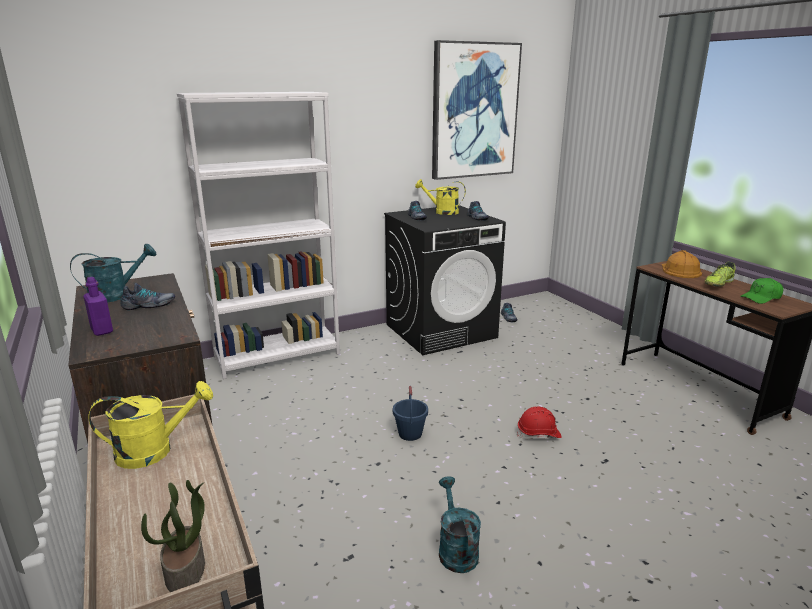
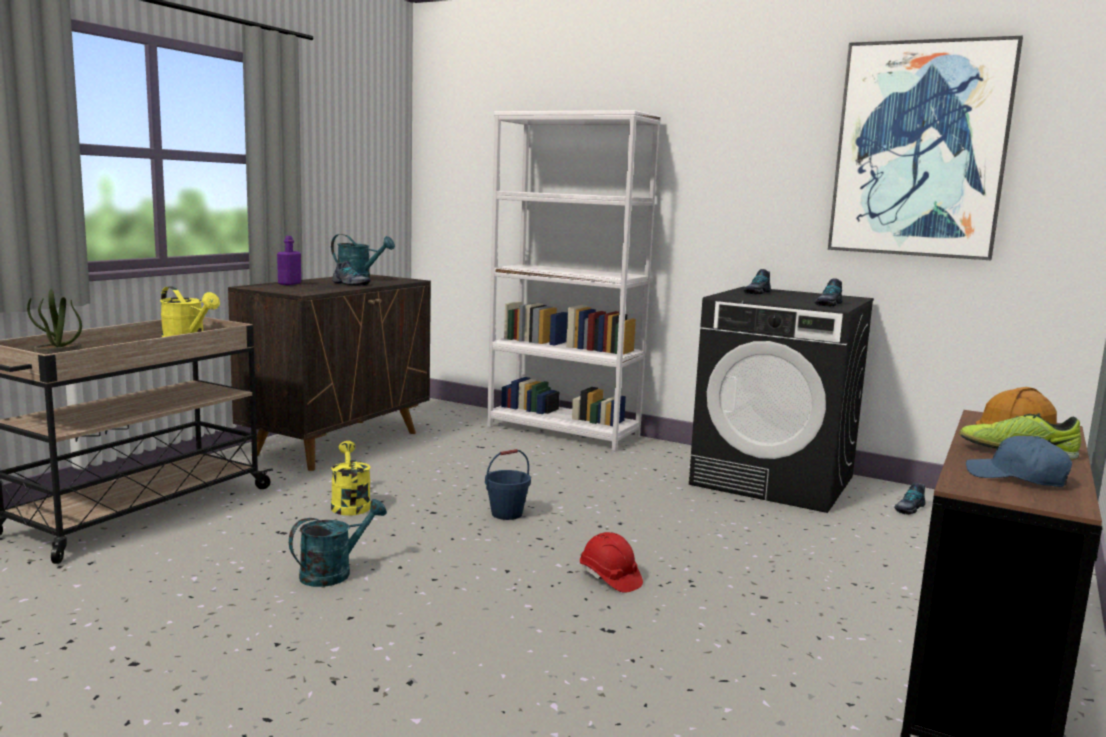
camera: 55 degrees right, 10 degrees down
yellow watering can [415,179,466,215] -> yellow watering can moved to [331,441,371,516]
green cap [740,278,783,304] -> blue cap [966,436,1072,487]

